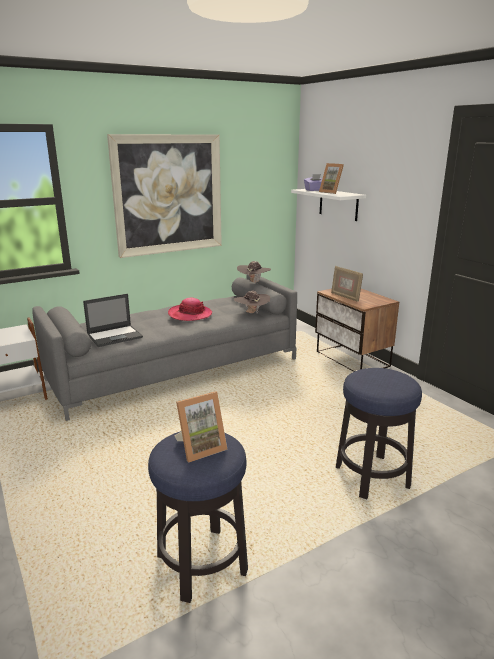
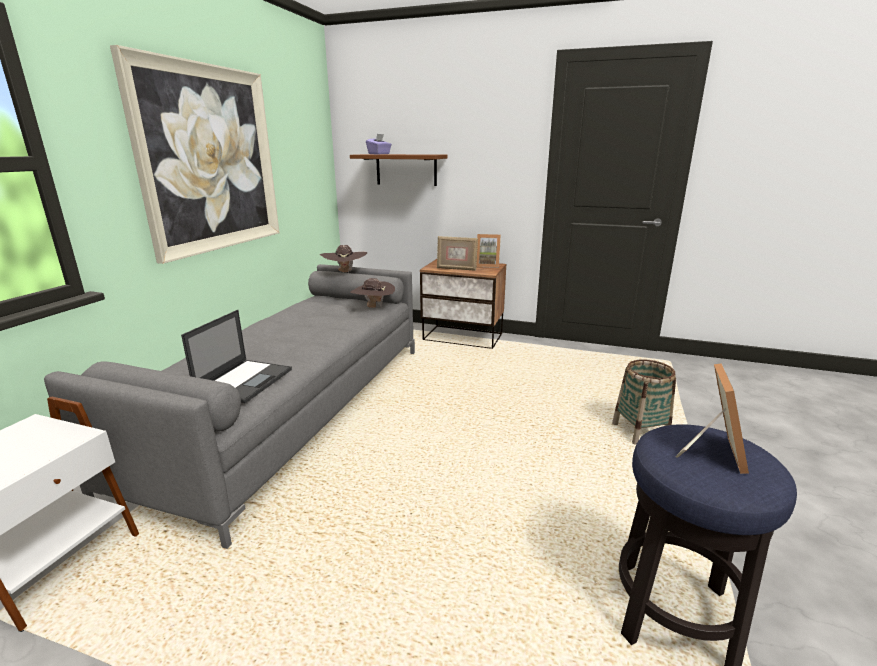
camera: 40 degrees left, 0 degrees up
hat [168,298,212,321] -> none
white shelf [291,189,366,221] -> brown shelf [350,154,447,186]
picture frame [319,163,344,194] -> picture frame moved to [476,234,501,268]
stool [336,368,422,499] -> basket [612,359,676,444]

